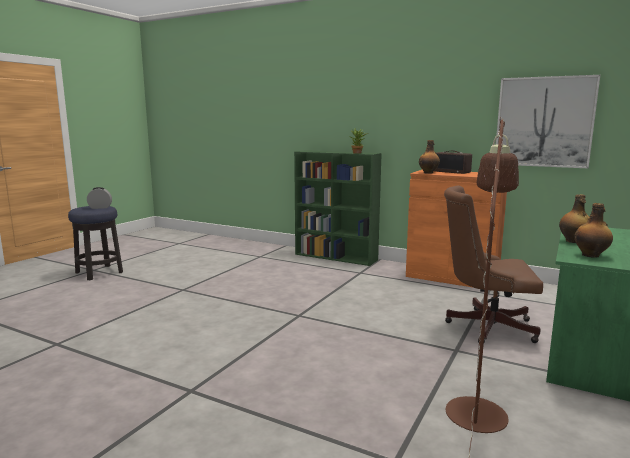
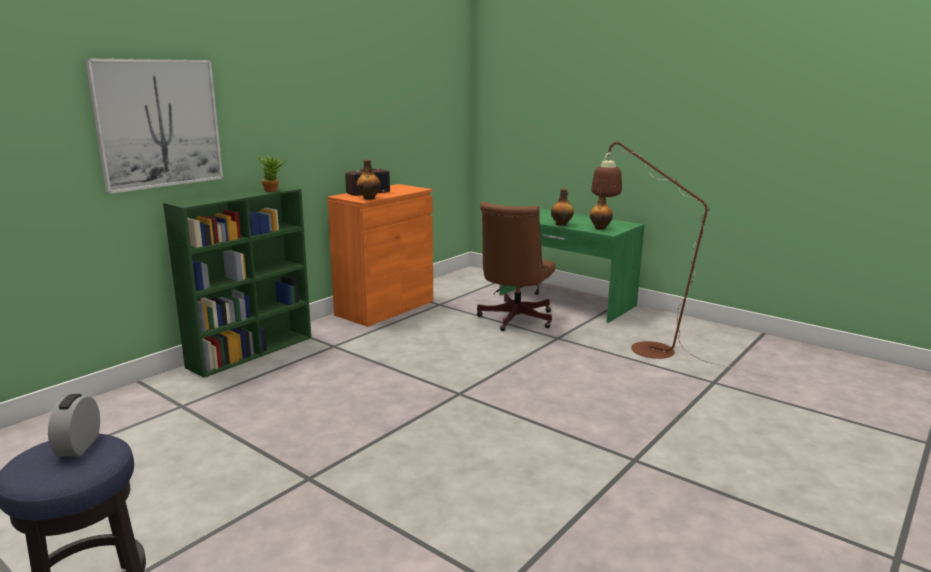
camera: 80 degrees left, 5 degrees up
picture [496,75,600,168] -> picture moved to [85,59,223,194]

